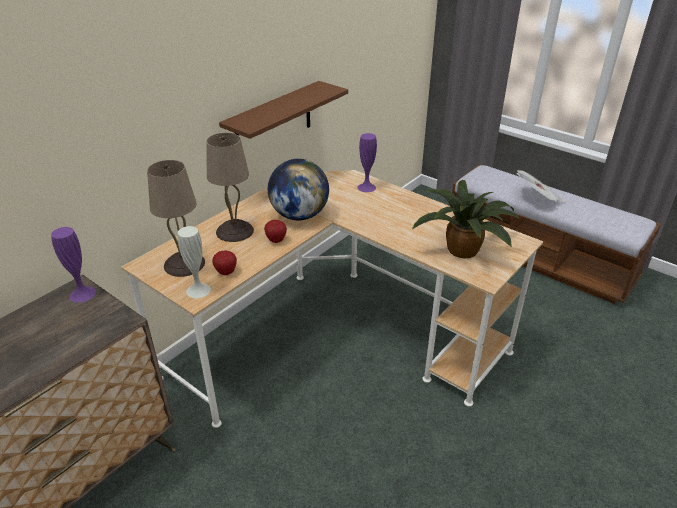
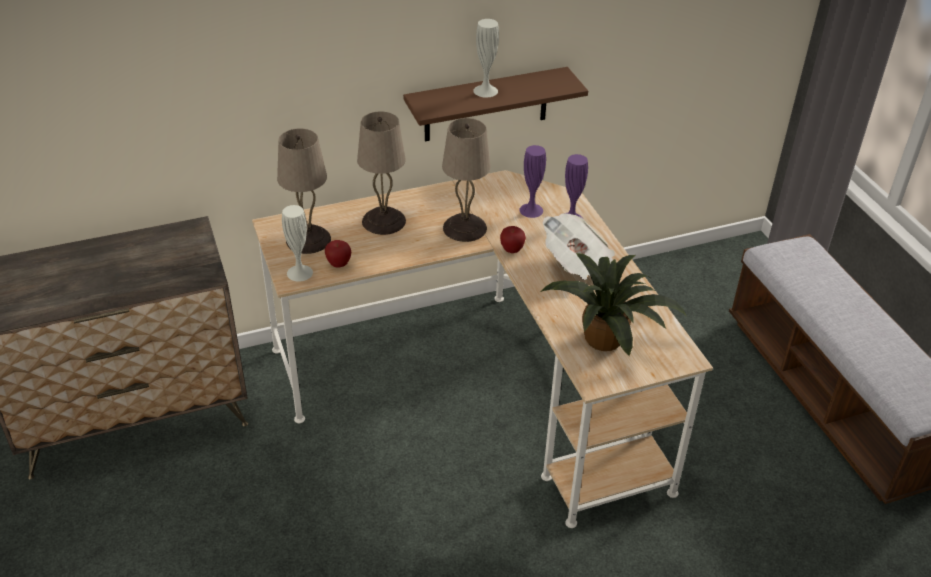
camera: 30 degrees right, 5 degrees up
purple vase [51,227,96,303] -> purple vase moved to [519,145,546,218]
apple [264,220,287,243] -> apple moved to [500,226,526,253]
globe [268,159,329,220] -> beige table lamp [442,118,490,242]
newspaper [516,170,566,202] -> newspaper moved to [543,213,615,280]
none -> white vase [473,19,499,98]

